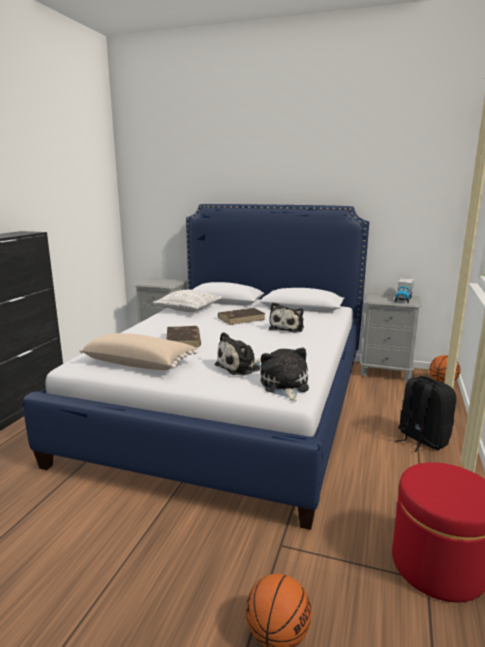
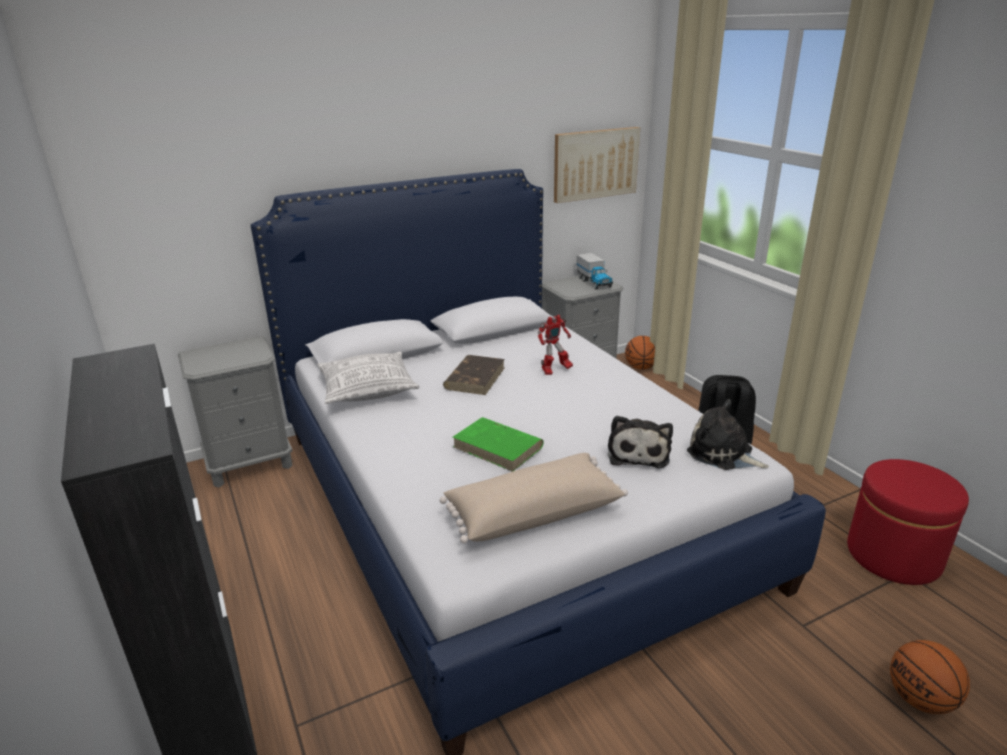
camera: 45 degrees left, 10 degrees up
brown book [167,326,201,348] -> green book [453,417,544,472]
plush toy [269,302,304,333] -> toy robot [538,315,573,375]
none -> picture [554,127,640,203]

